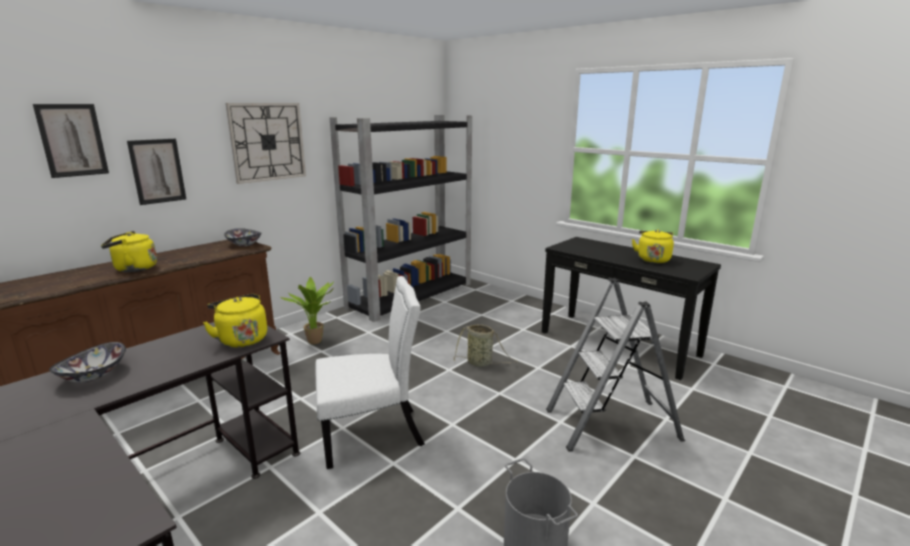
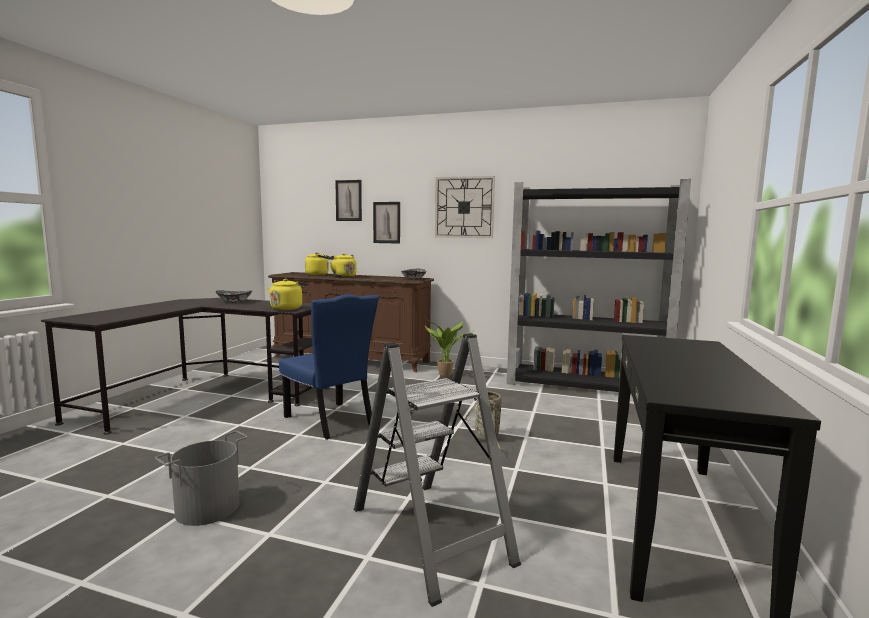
camera: 65 degrees right, 10 degrees down
white chair [315,276,425,469] -> blue chair [279,294,379,440]
yellow kettle [632,230,674,263] -> yellow kettle moved to [305,252,330,275]

